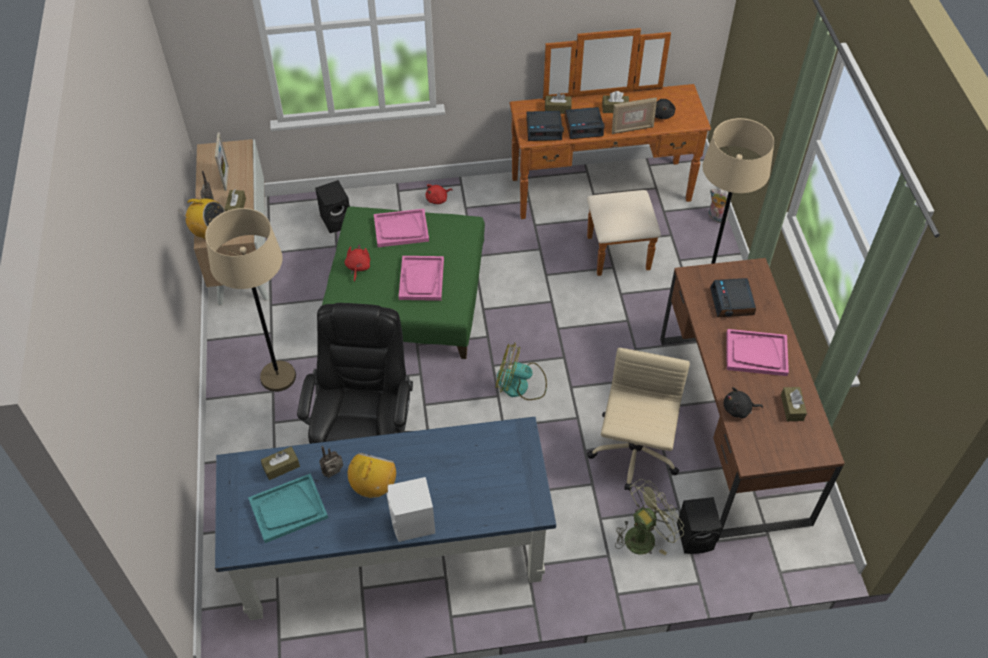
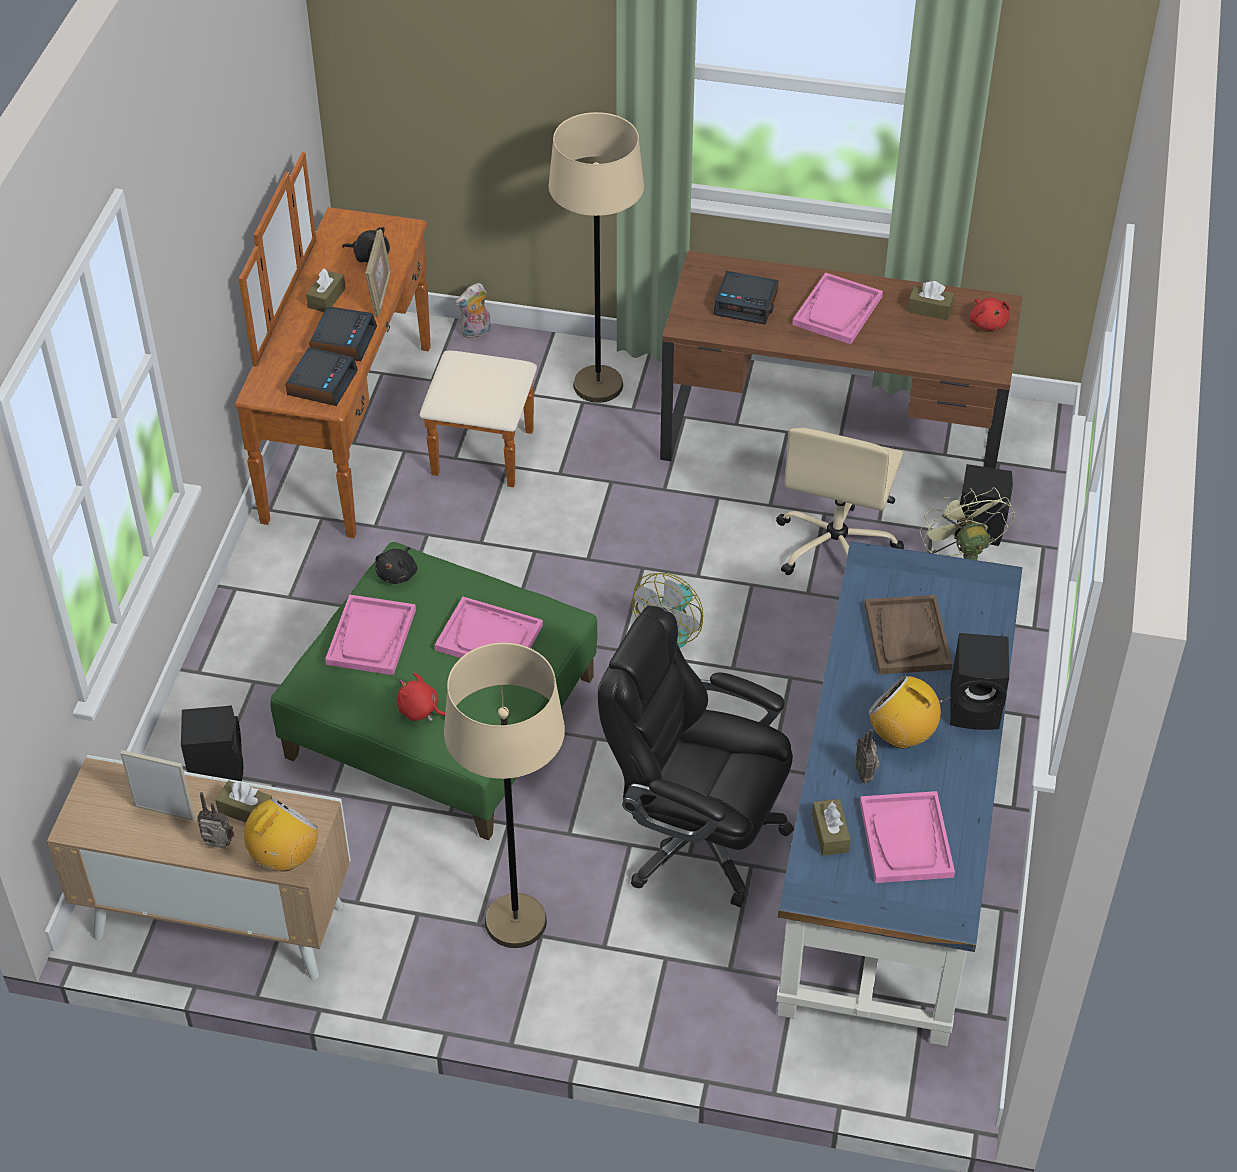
camera: 70 degrees left, 5 degrees down
turquoise tray [248,474,328,543] -> pink tray [860,791,955,883]
white speaker [386,477,435,542] -> black speaker [950,633,1009,730]
red plush toy [425,184,452,204] -> red plush toy moved to [970,298,1010,331]
brown tissue box [545,93,571,114] -> none
beige office chair [587,348,690,491] -> beige office chair turned 105 degrees counterclockwise [776,428,904,575]
black plush toy [724,387,763,418] -> black plush toy moved to [376,547,417,584]
none -> brown tray [864,595,952,674]

